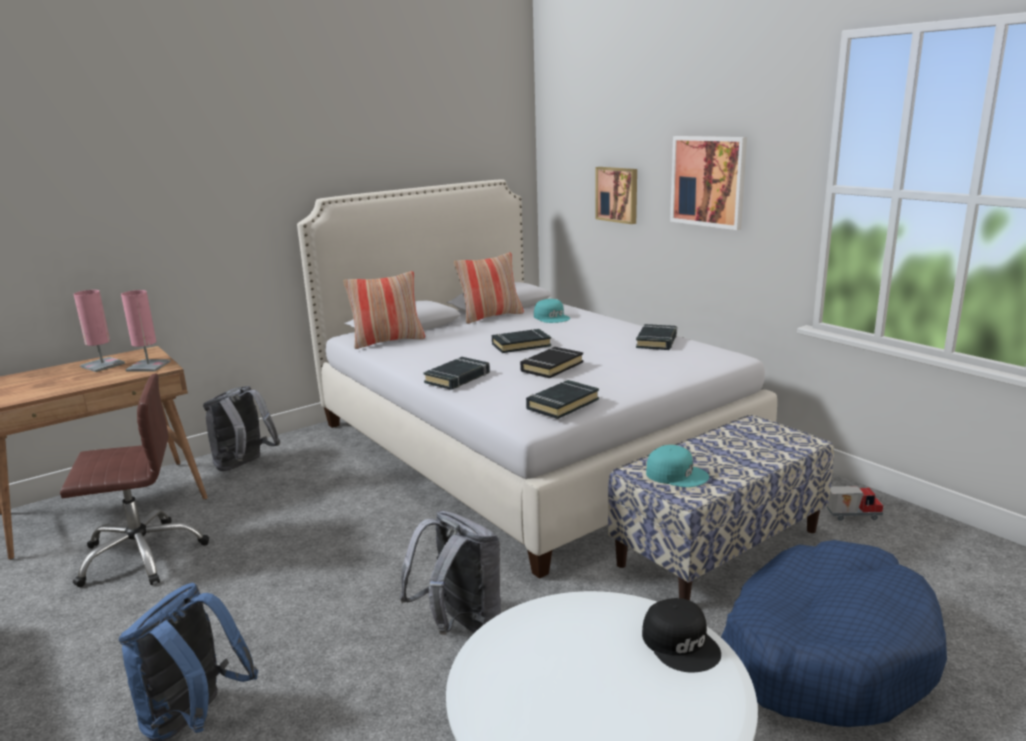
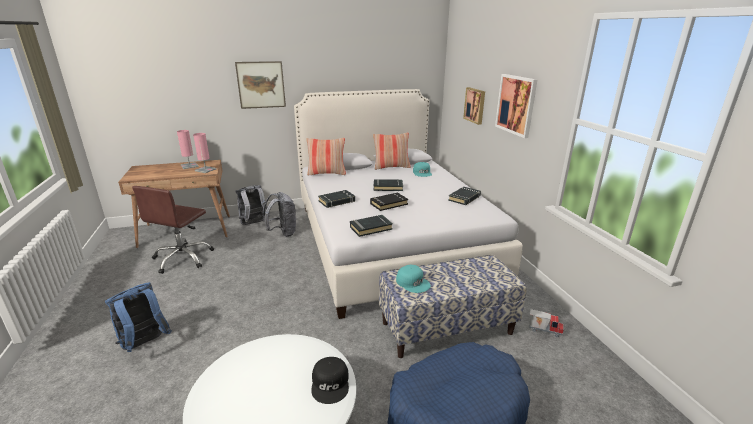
camera: 20 degrees right, 5 degrees up
brown office chair [60,373,209,587] -> brown office chair turned 105 degrees clockwise [132,186,214,274]
grey backpack [400,510,501,635] -> grey backpack moved to [263,192,297,237]
none -> picture [235,61,286,109]

